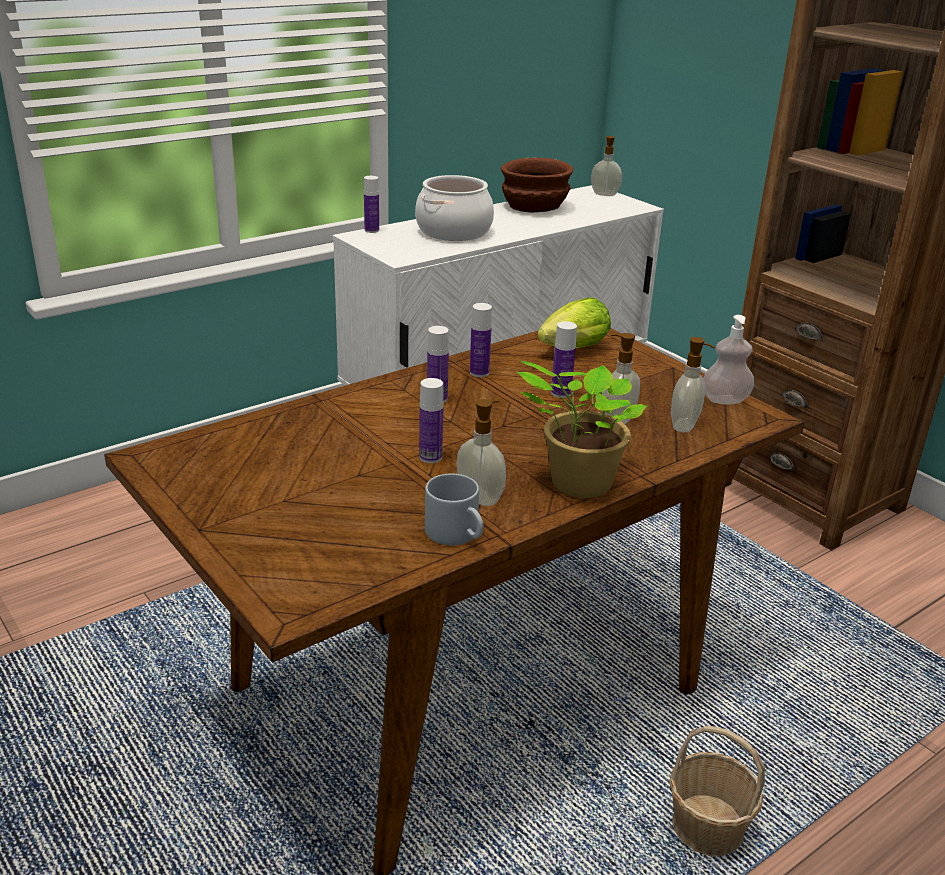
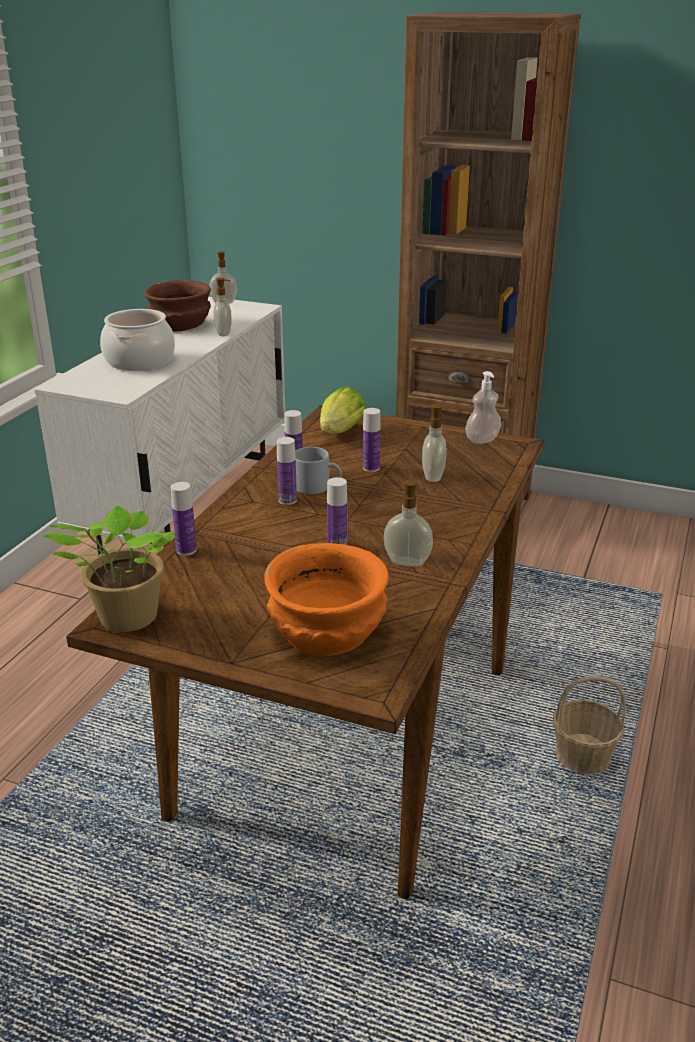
camera: 30 degrees left, 0 degrees up
bottle [364,176,379,233] -> bottle moved to [170,482,197,556]
grey mug [425,474,483,545] -> grey mug moved to [295,447,342,494]
potted plant [517,361,647,498] -> potted plant moved to [43,506,176,632]
soap dispenser [671,337,715,432] -> soap dispenser moved to [214,278,232,336]
none -> orange bowl [264,543,389,656]

